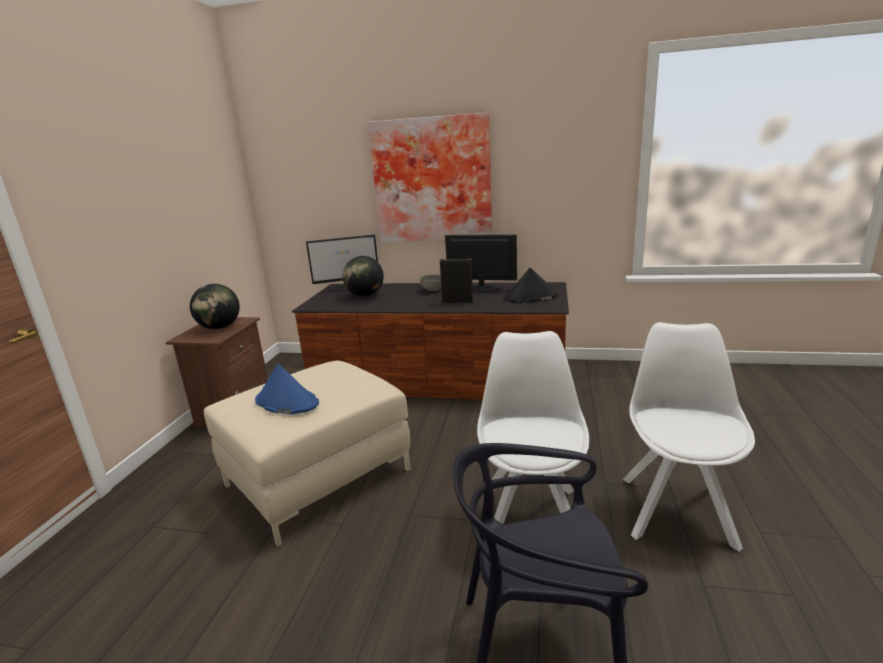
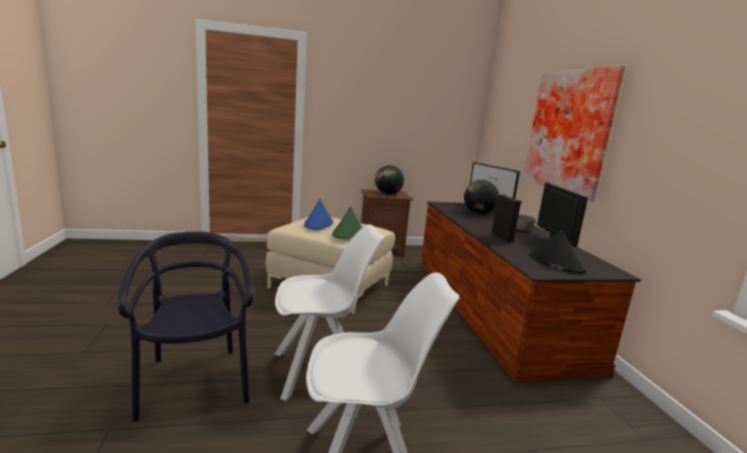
camera: 65 degrees right, 5 degrees down
none -> green hat [332,206,362,239]

